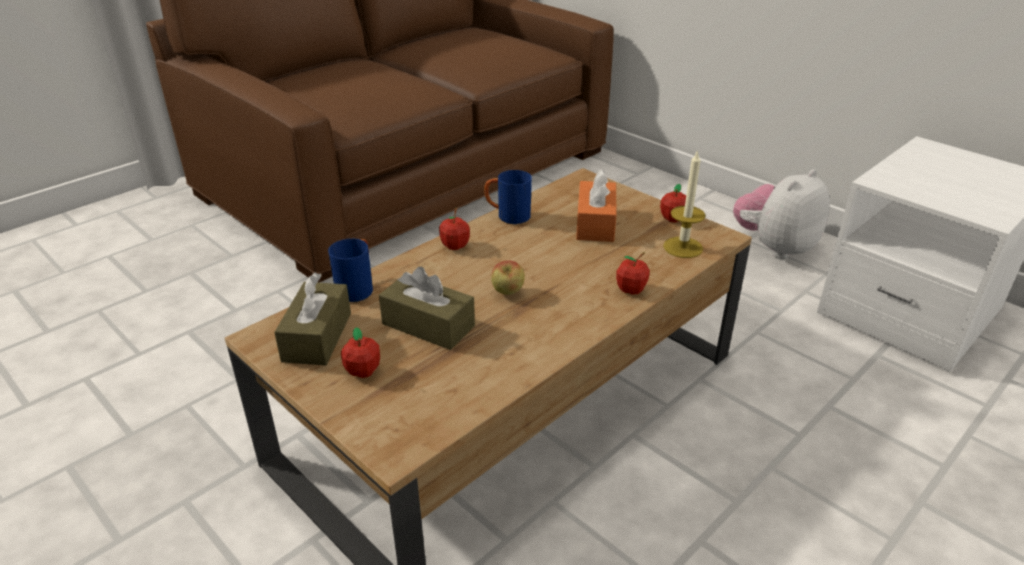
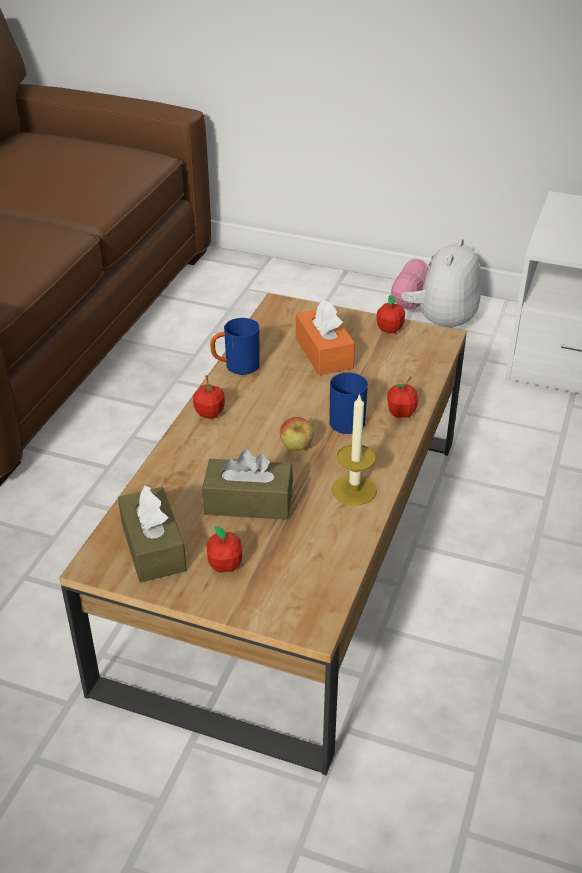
camera: 25 degrees left, 5 degrees up
blue mug [328,238,373,302] -> blue mug moved to [329,372,368,434]
candle [663,150,706,258] -> candle moved to [332,393,377,506]

